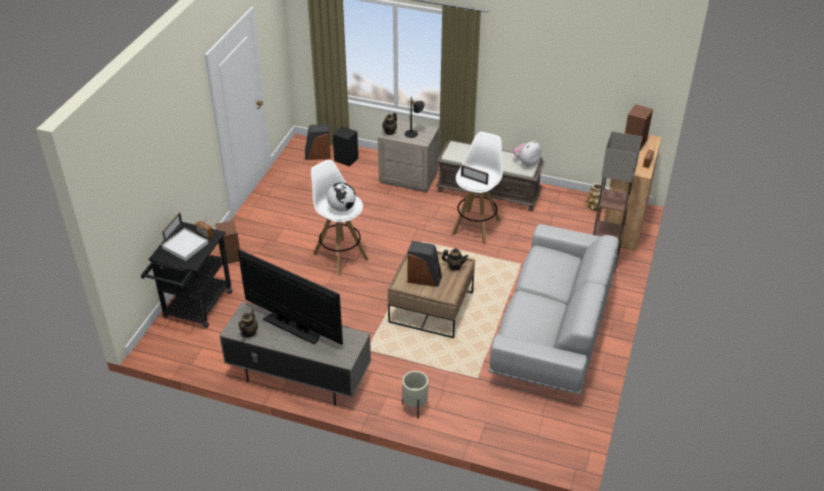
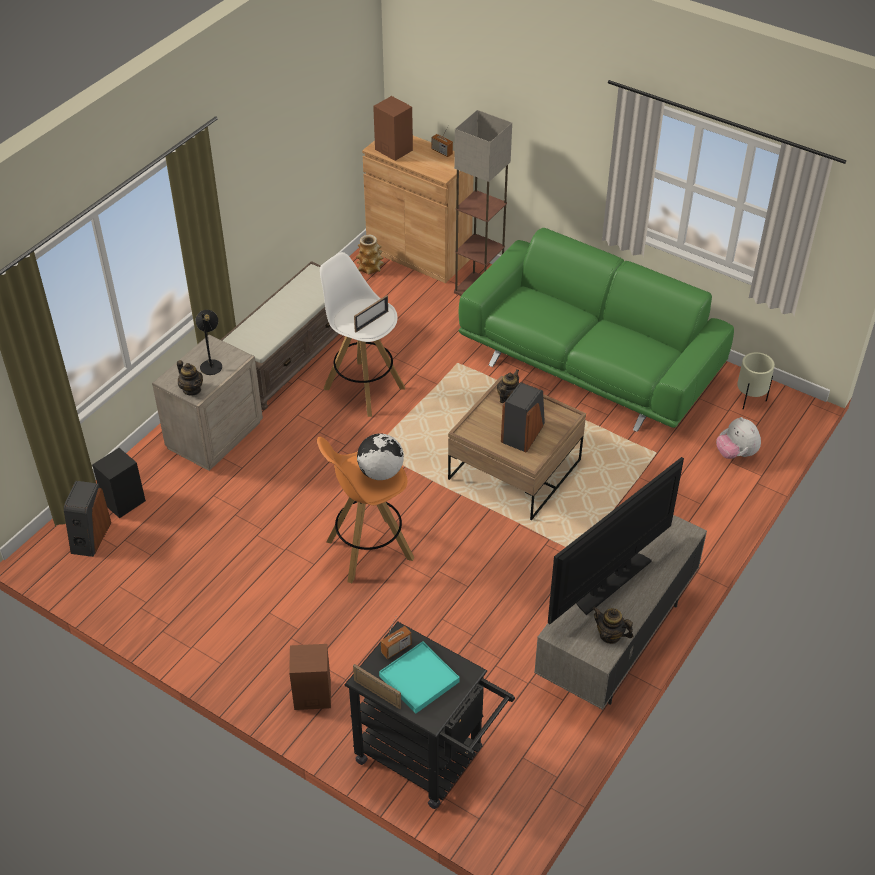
camera: 75 degrees left, 5 degrees up
white tray [161,228,209,261] -> turquoise tray [379,641,460,714]
white stool [311,160,369,276] -> orange stool [317,437,415,583]
beige planter [402,371,428,419] -> beige planter moved to [737,352,775,410]
grey sofa [488,224,619,395] -> green sofa [459,228,734,432]
plush toy [513,140,541,167] -> plush toy moved to [716,417,761,459]

